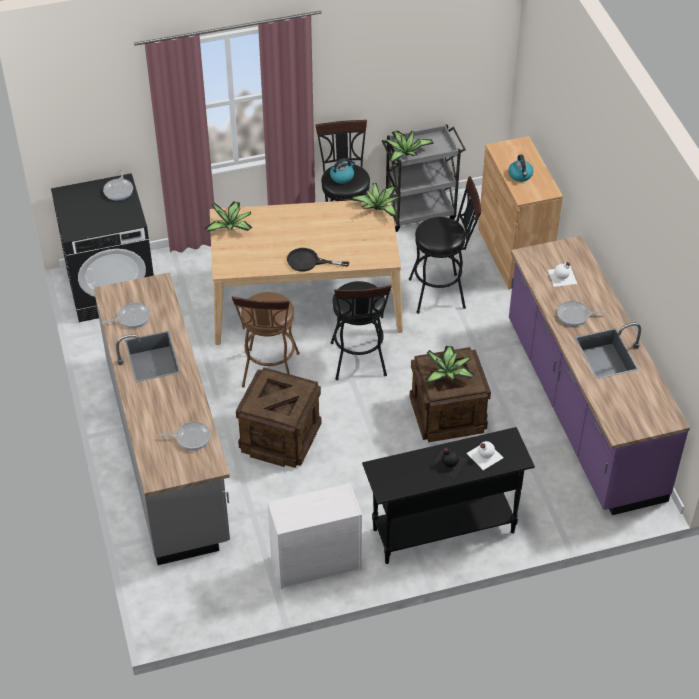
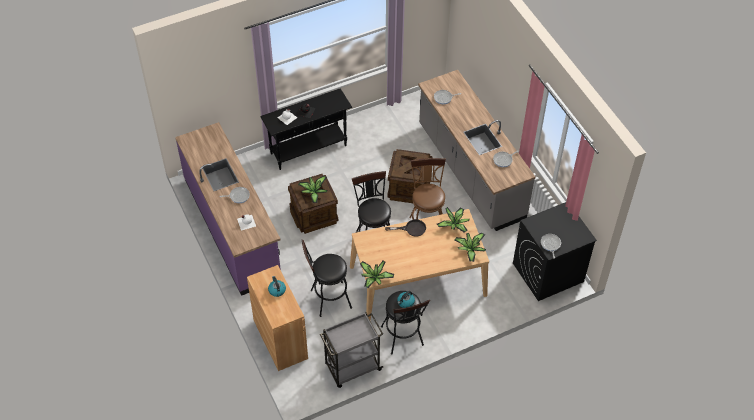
camera: 170 degrees right, 5 degrees up
white dresser [267,483,362,589] -> none
potted plant [386,131,434,163] -> potted plant moved to [437,207,469,232]

